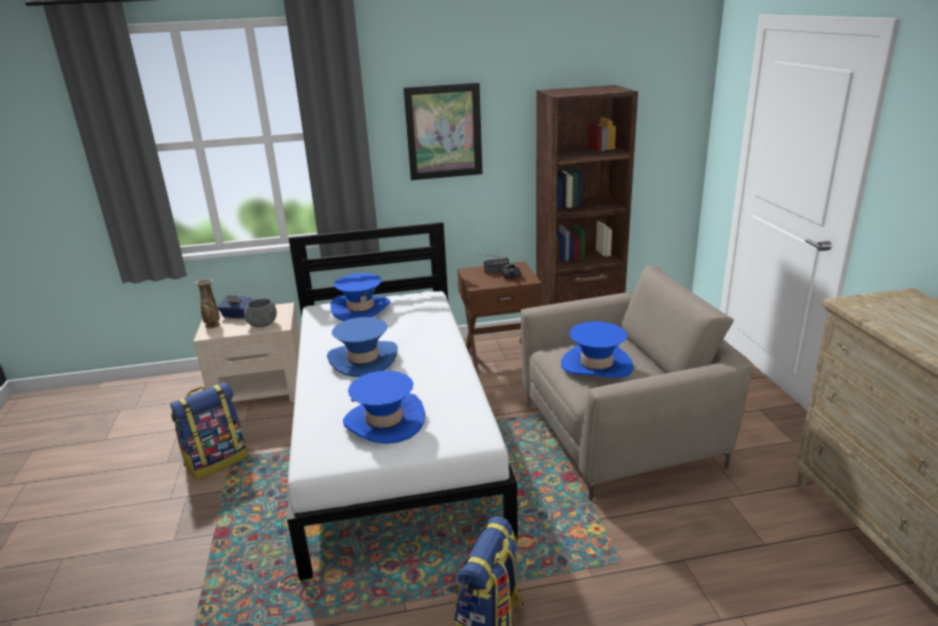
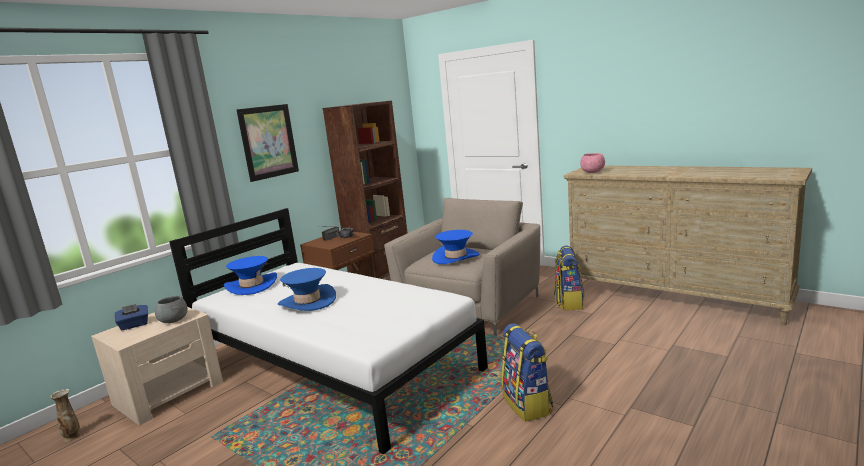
camera: 40 degrees left, 10 degrees down
backpack [170,382,248,480] -> backpack moved to [554,246,585,310]
vase [195,278,220,328] -> vase moved to [50,389,80,442]
blue hat [343,371,425,444] -> none
none -> pink bowl [580,153,605,173]

